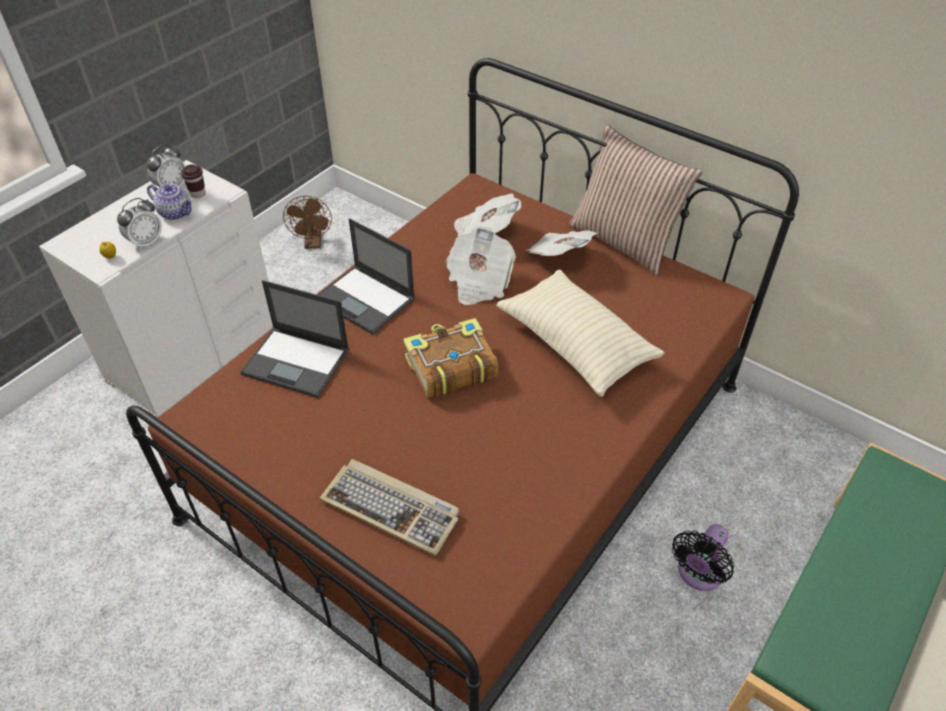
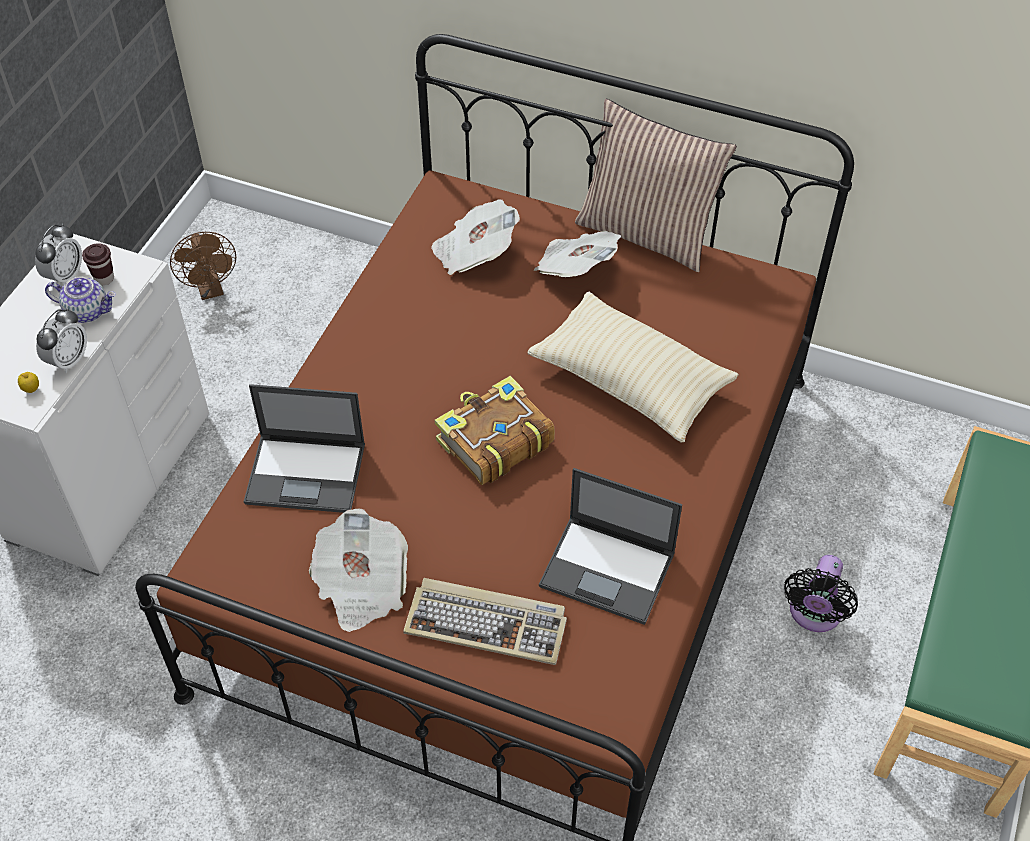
camera: 15 degrees left, 5 degrees up
laptop [317,218,415,335] -> laptop moved to [539,468,682,625]
newspaper [446,227,516,305] -> newspaper moved to [309,509,408,632]

